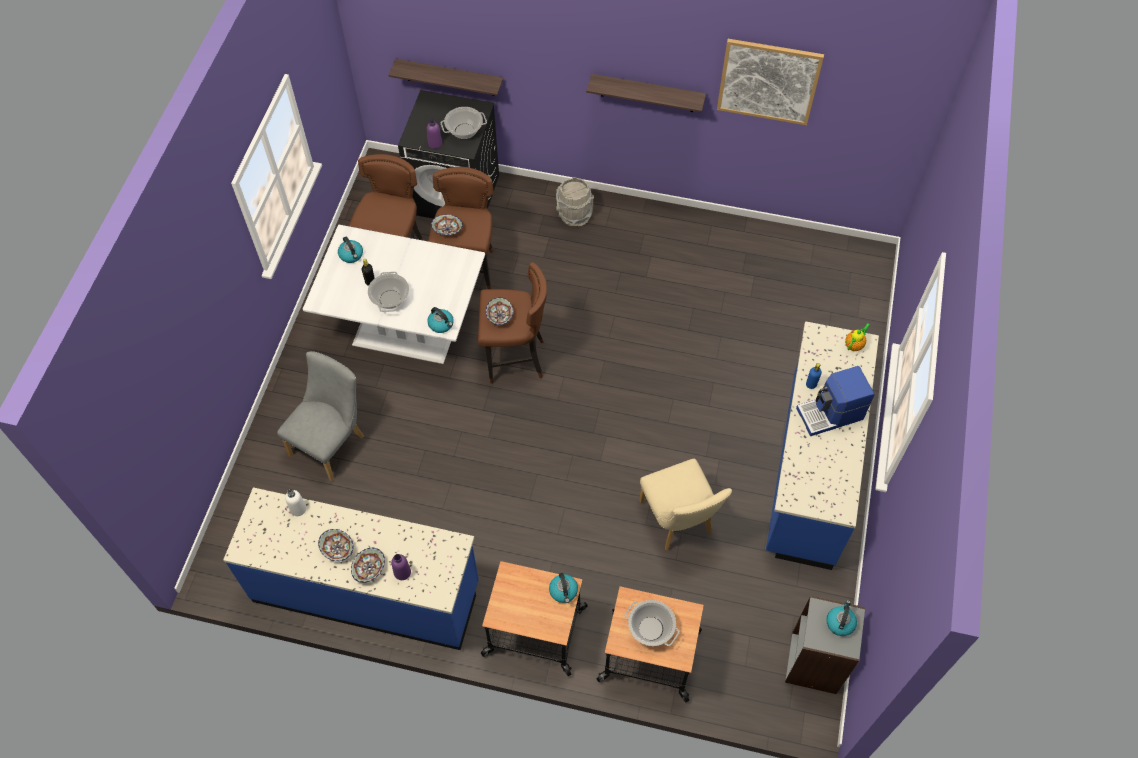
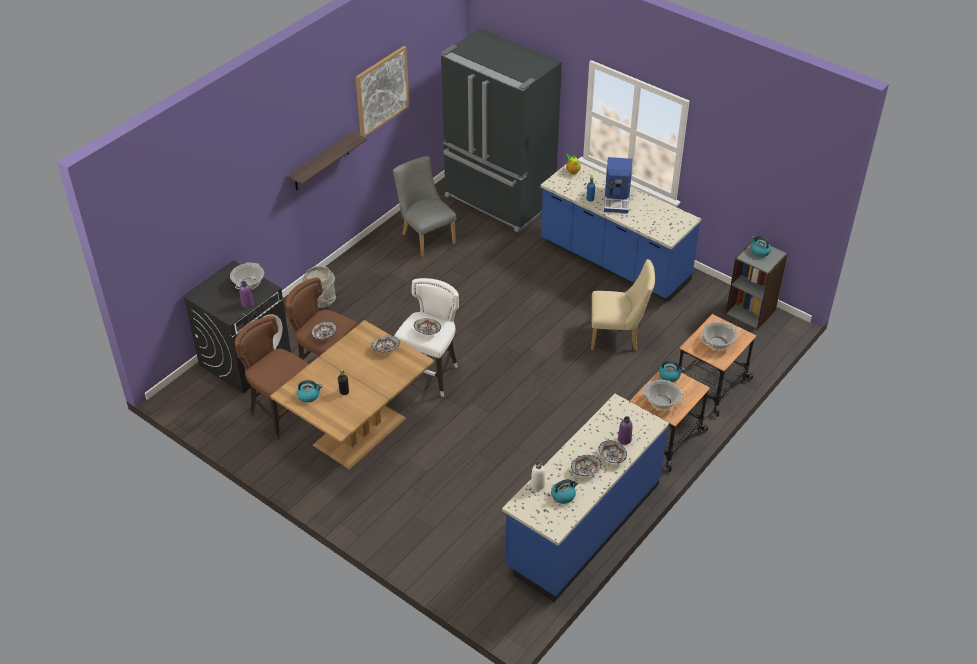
camera: 65 degrees left, 15 degrees down
grey chair [277,351,364,481] -> grey chair moved to [393,156,456,257]
white dining table [303,225,485,364] -> brown dining table [270,320,434,470]
cooking pot [368,272,409,312] -> cooking pot moved to [641,380,685,410]
shelf [389,59,503,96] -> none
kettle [427,307,454,333] -> kettle moved to [551,479,578,504]
brown stool [478,262,547,383] -> white stool [394,278,459,397]
none -> bowl [371,336,400,353]
none -> black fridge [441,28,562,233]

